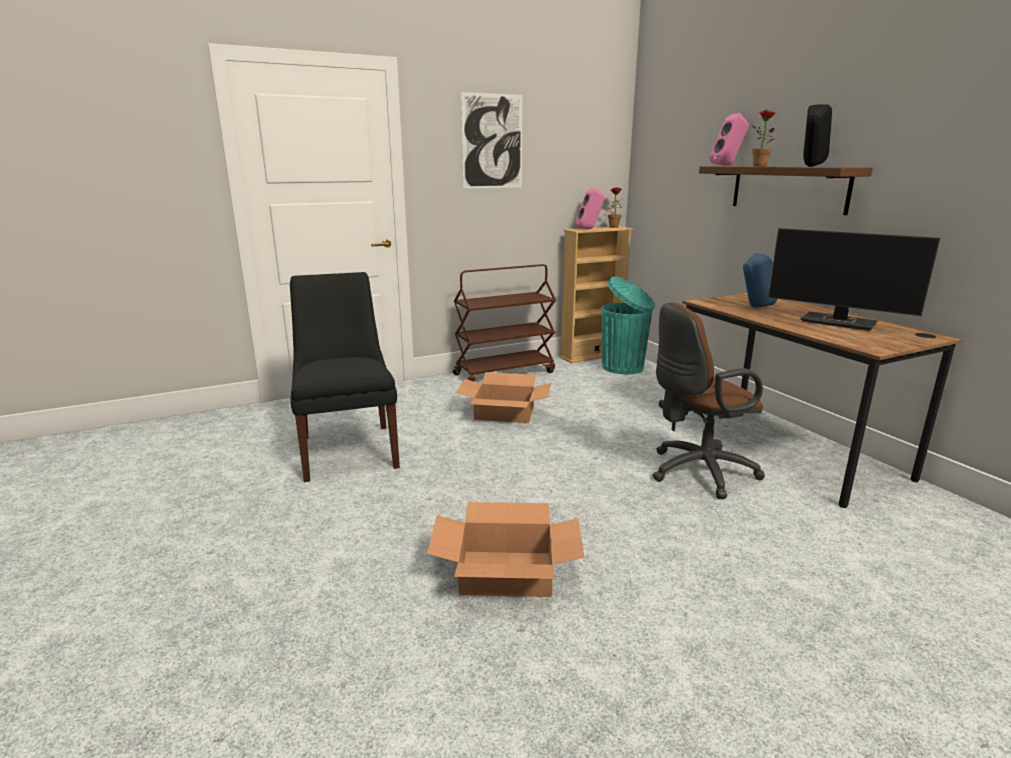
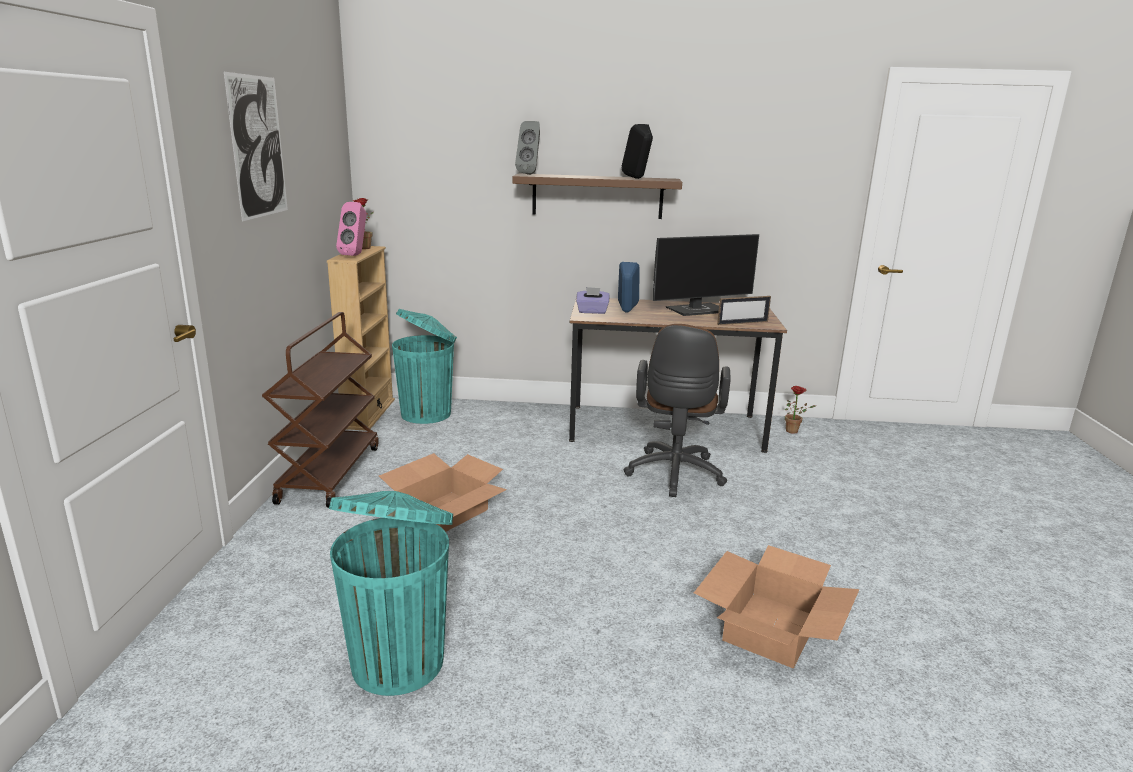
camera: 60 degrees left, 0 degrees up
black chair [290,272,400,482] -> turquoise trash can [329,491,453,696]
pink speaker [709,113,749,166] -> grey speaker [515,121,540,175]
potted plant [752,110,776,166] -> potted plant moved to [785,386,816,434]
none -> purple tissue box [576,287,610,314]
none -> picture frame [717,296,771,325]

